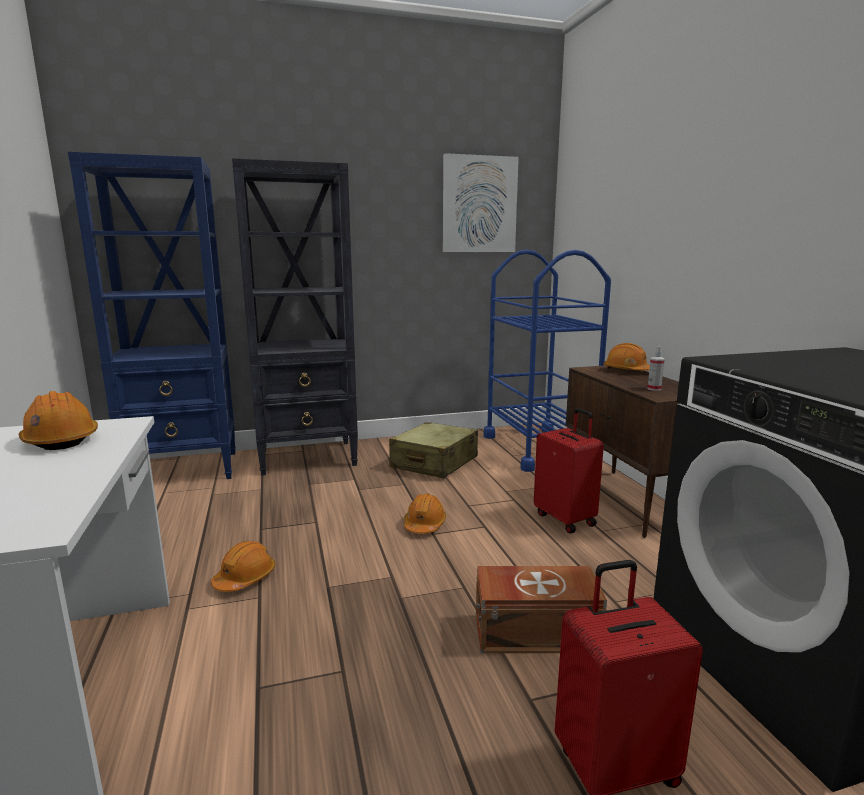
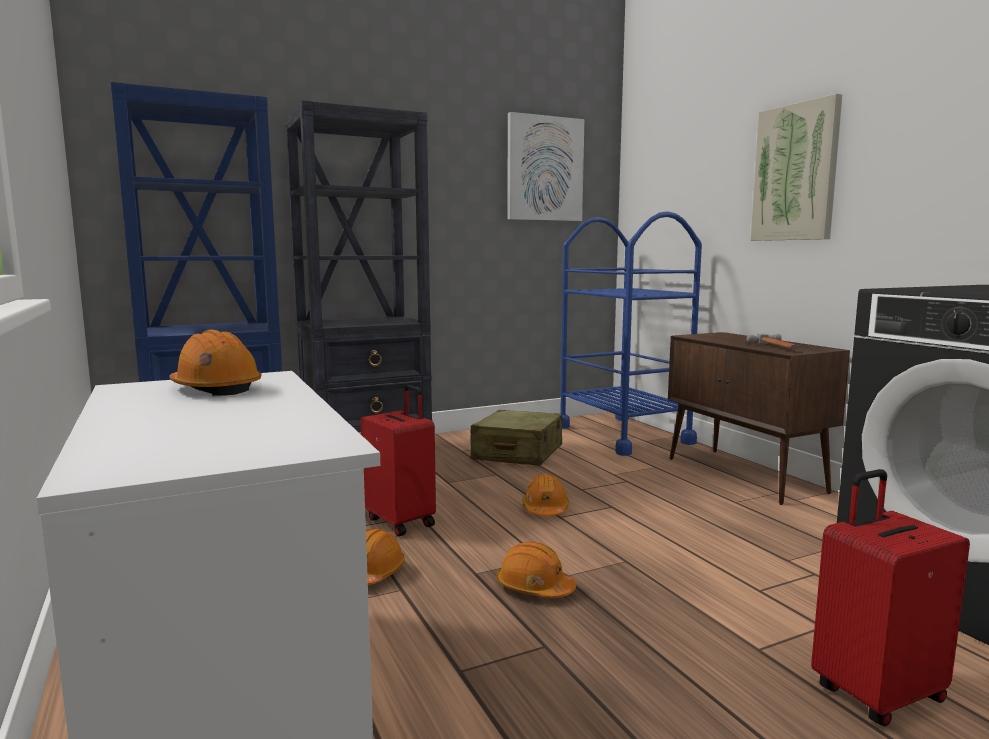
camera: 10 degrees left, 5 degrees down
brown storage box [476,566,607,653] -> none
red suitcase [534,408,604,533] -> red suitcase moved to [360,384,436,536]
orange hard hat [604,343,650,371] -> orange hard hat moved to [496,541,576,598]
spray bottle [647,347,665,391] -> hammer [746,334,799,350]
none -> picture [751,94,842,241]

